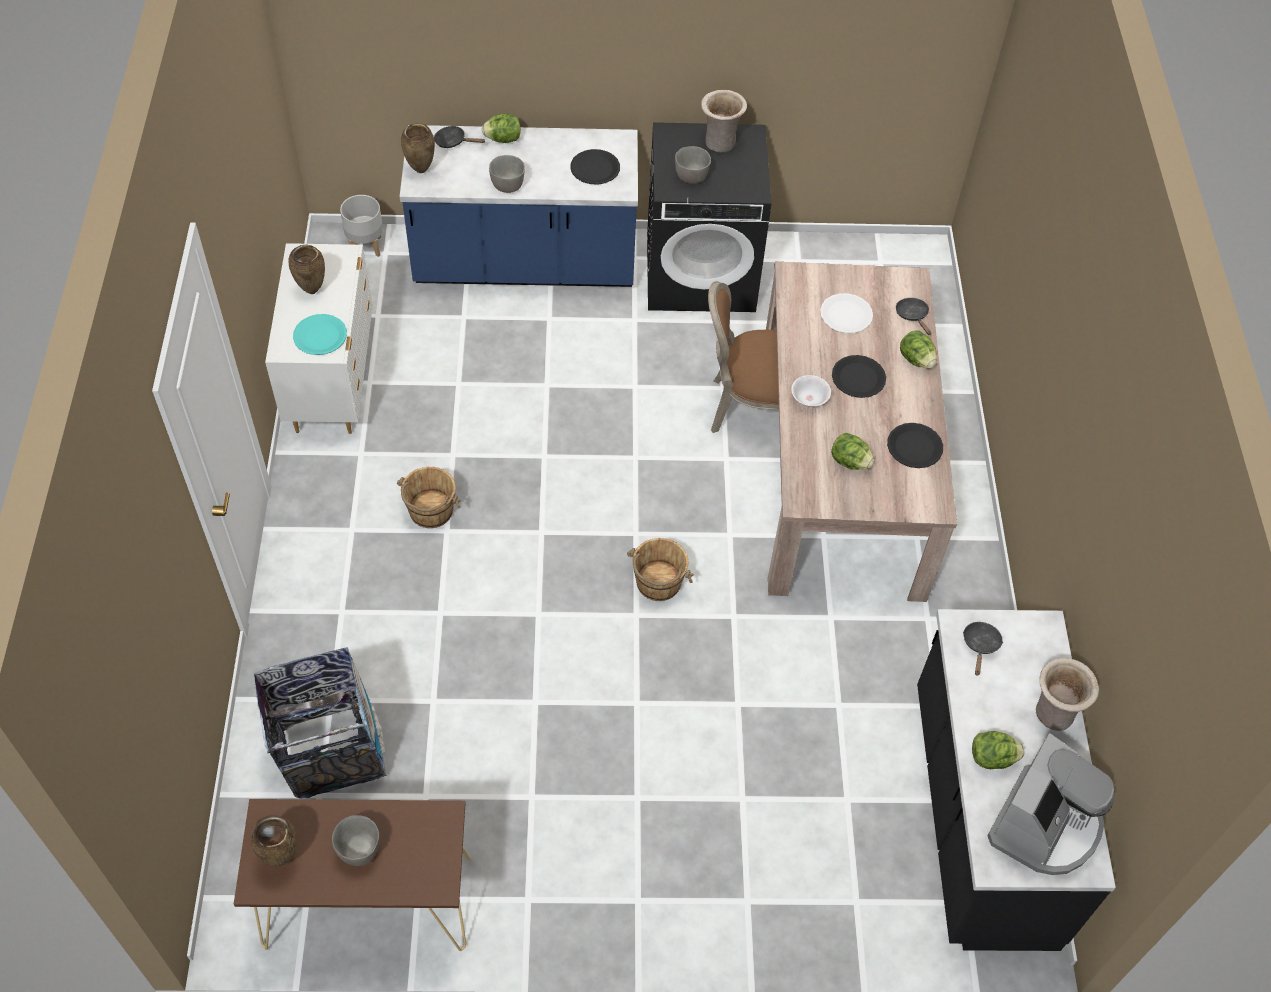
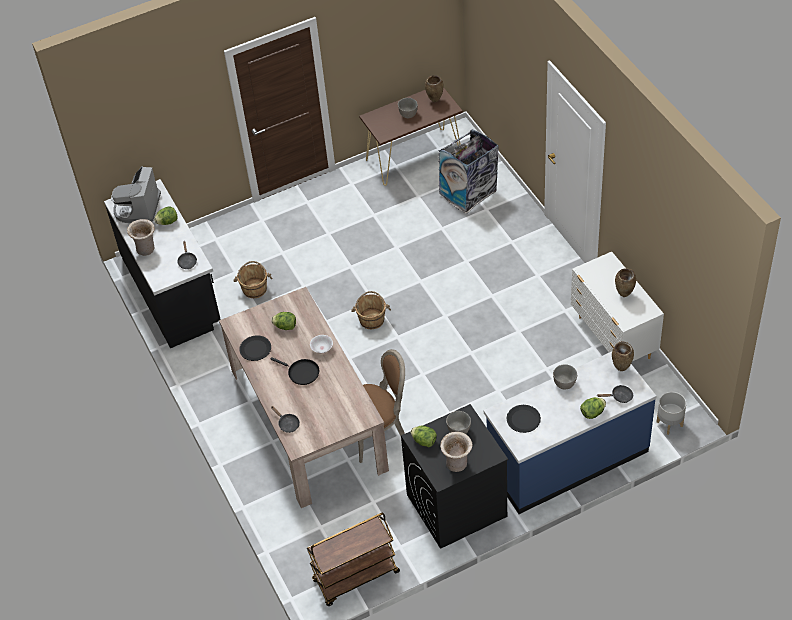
camera: 160 degrees right, 5 degrees down
turquoise plate [293,314,347,355] -> none
brown bucket [397,467,461,528] -> brown bucket moved to [234,261,273,298]
white plate [820,293,873,333] -> none
black plate [832,355,886,398] -> black frying pan [270,358,319,385]
lettuce [900,330,937,368] -> lettuce moved to [410,426,437,447]
none -> brown cart [307,513,400,606]

